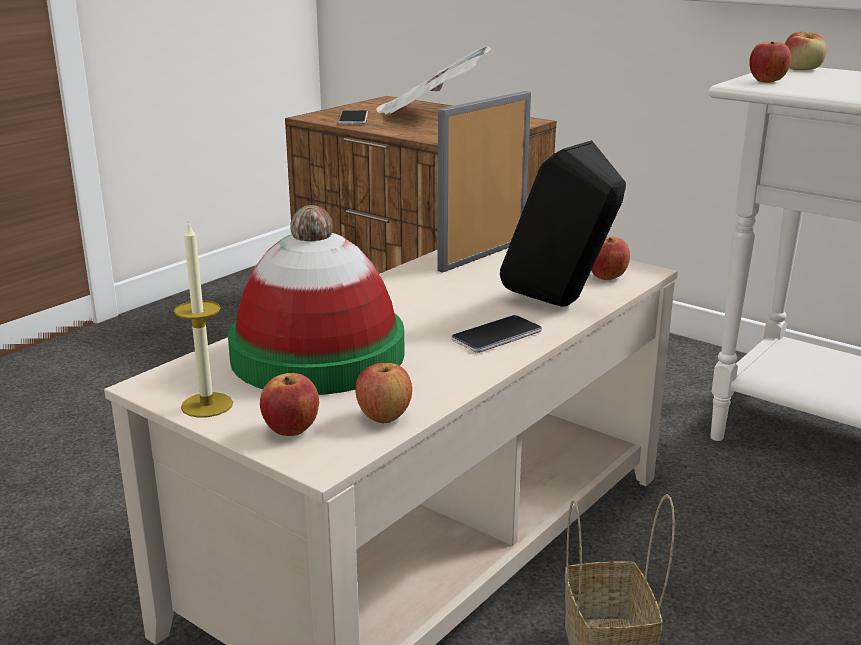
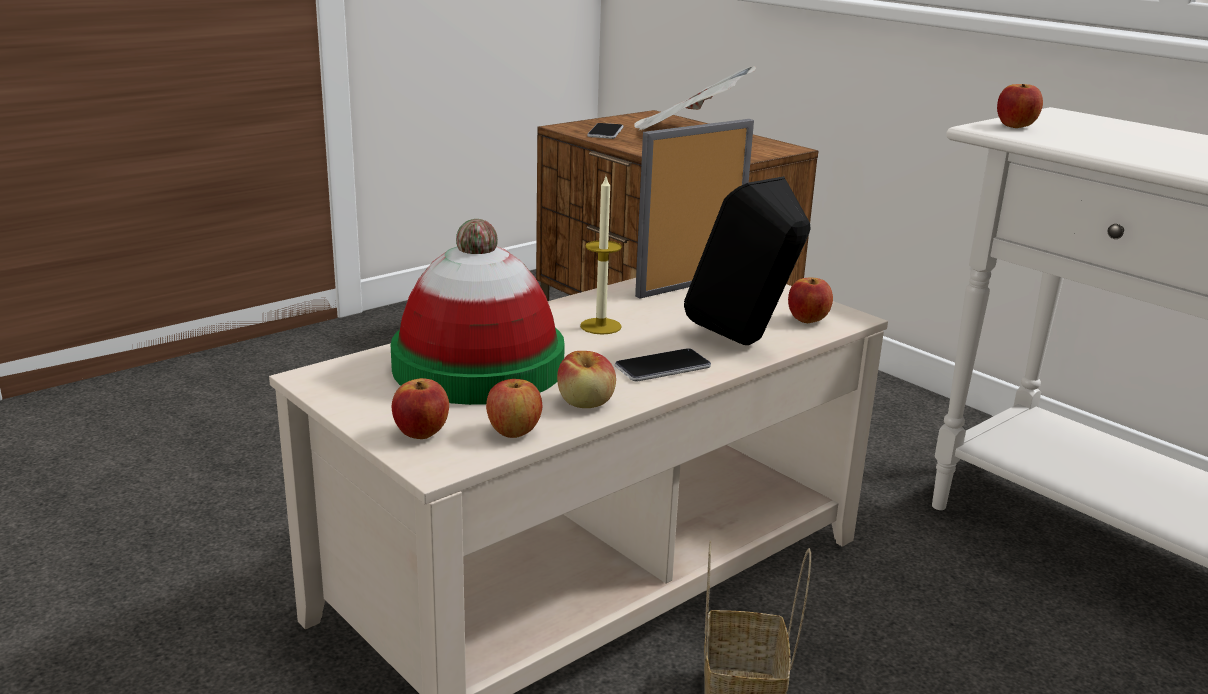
camera: 10 degrees right, 0 degrees up
candle [174,221,233,418] -> candle moved to [580,176,622,334]
apple [785,31,827,70] -> apple moved to [557,351,616,408]

